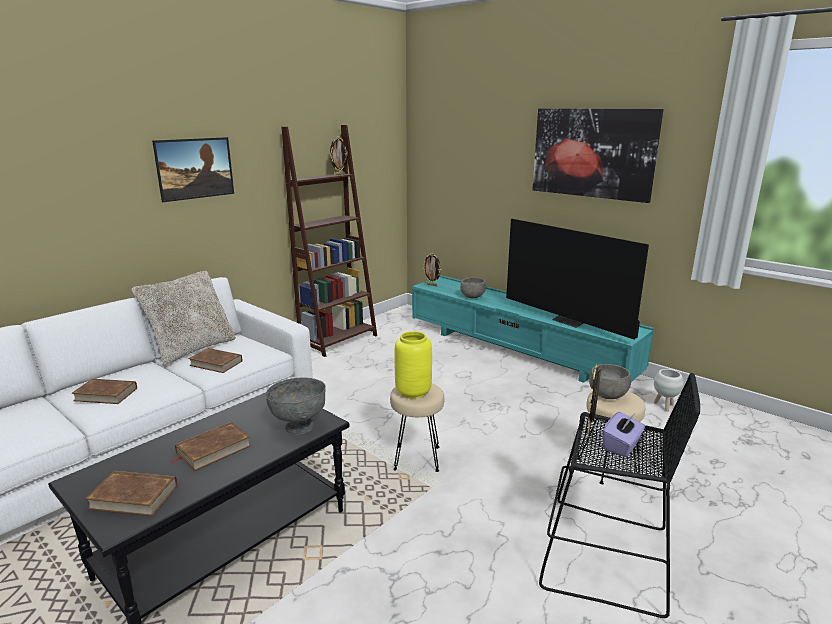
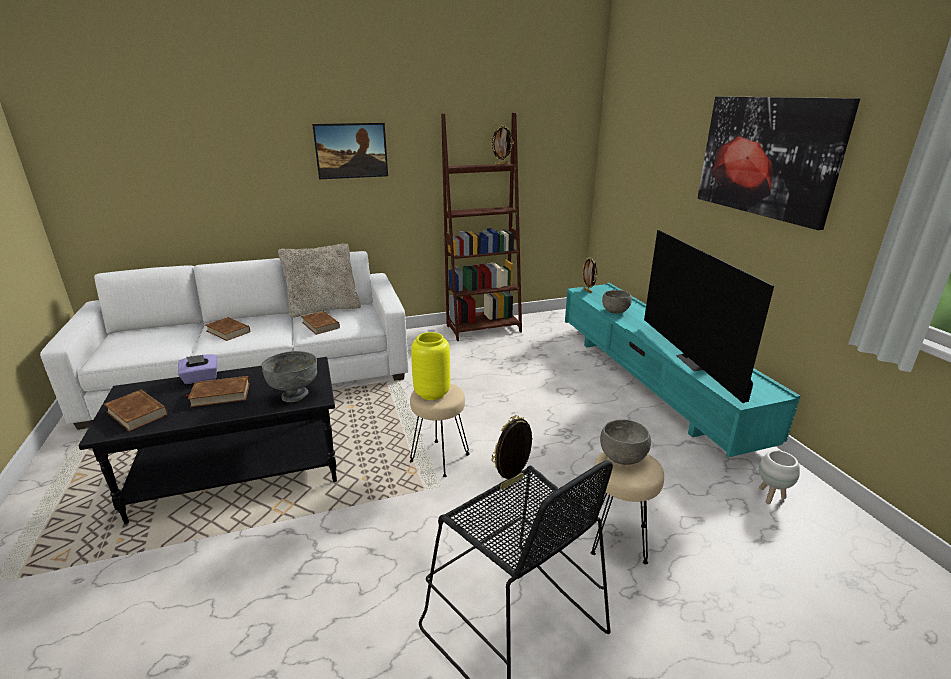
camera: 30 degrees right, 5 degrees up
purple tissue box [602,412,645,457] -> purple tissue box moved to [178,354,218,384]

